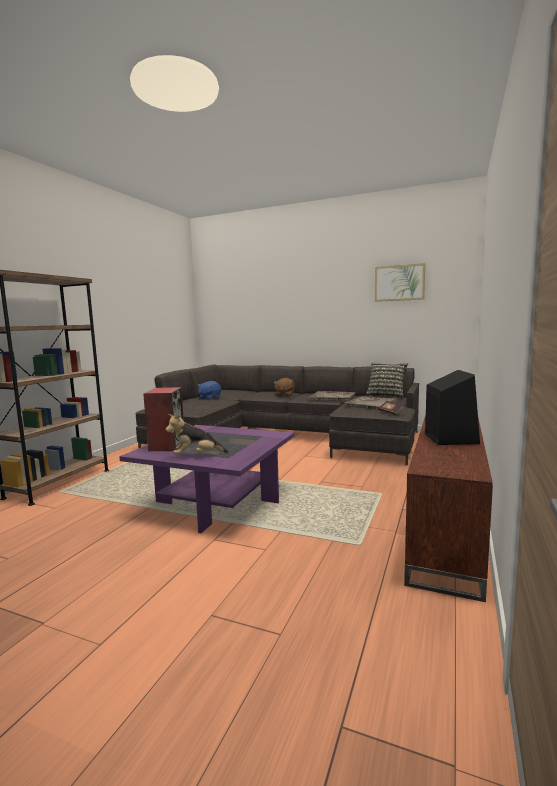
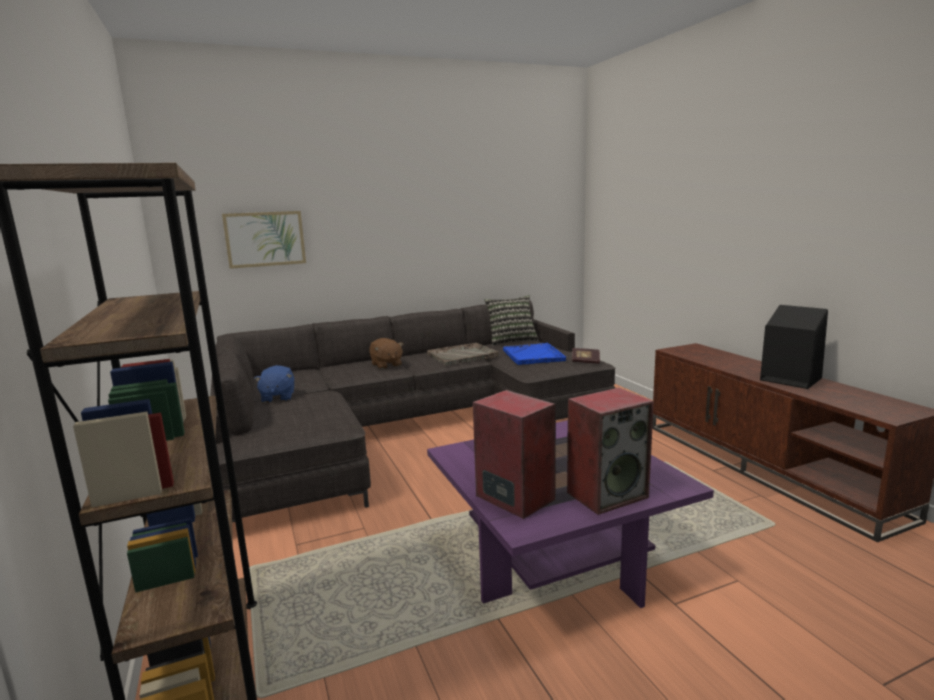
camera: 45 degrees left, 5 degrees up
plush toy [165,414,229,454] -> speaker [567,388,654,515]
grey tray [345,396,397,410] -> blue tray [503,343,566,365]
picture [375,263,425,302] -> picture moved to [222,211,306,269]

